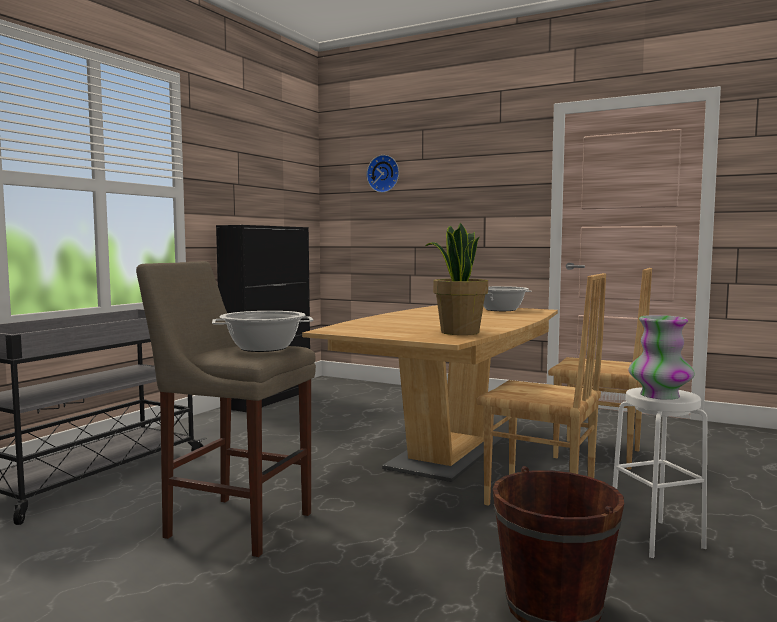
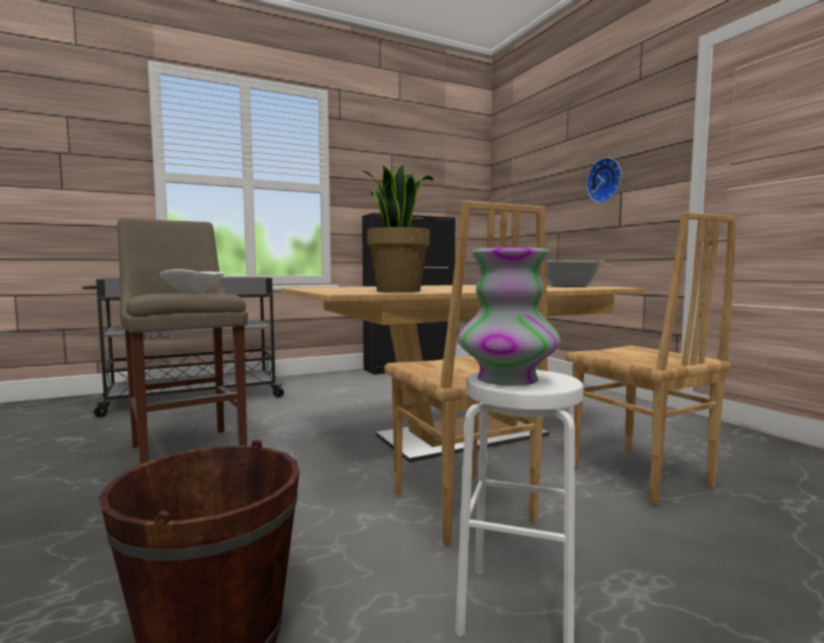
camera: 35 degrees right, 0 degrees up
cooking pot [212,311,314,352] -> white bowl [160,269,225,293]
wall clock [366,155,399,193] -> wall clock moved to [586,157,622,203]

